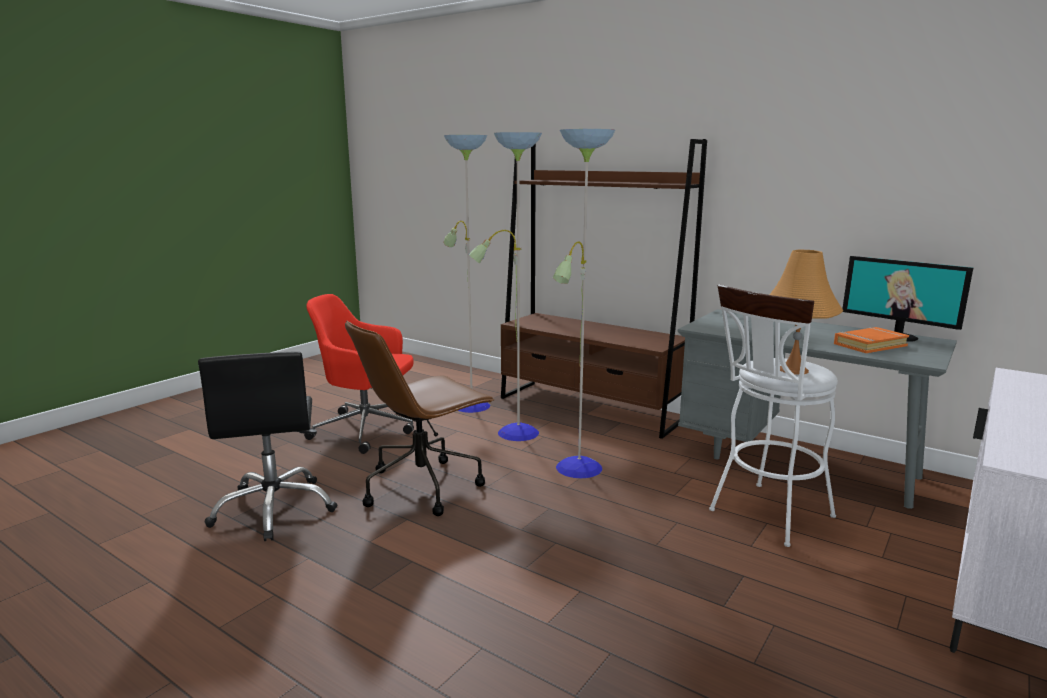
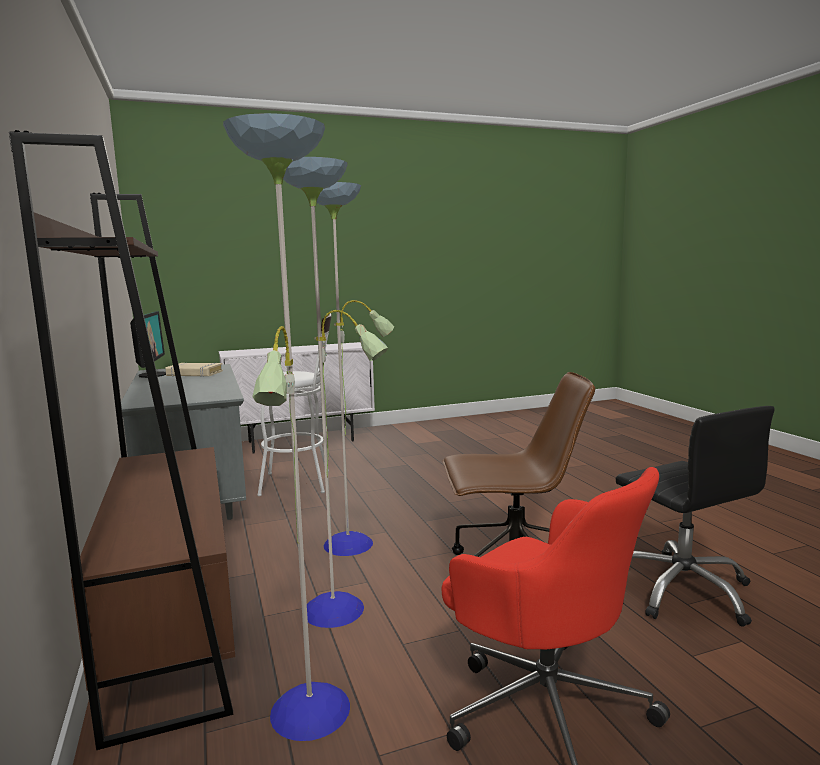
camera: 145 degrees left, 5 degrees down
black office chair [198,351,337,541] -> black office chair turned 135 degrees clockwise [616,406,775,627]
orange table lamp [770,250,843,374] -> none
orange book [834,327,909,353] -> beige book [165,363,223,377]

